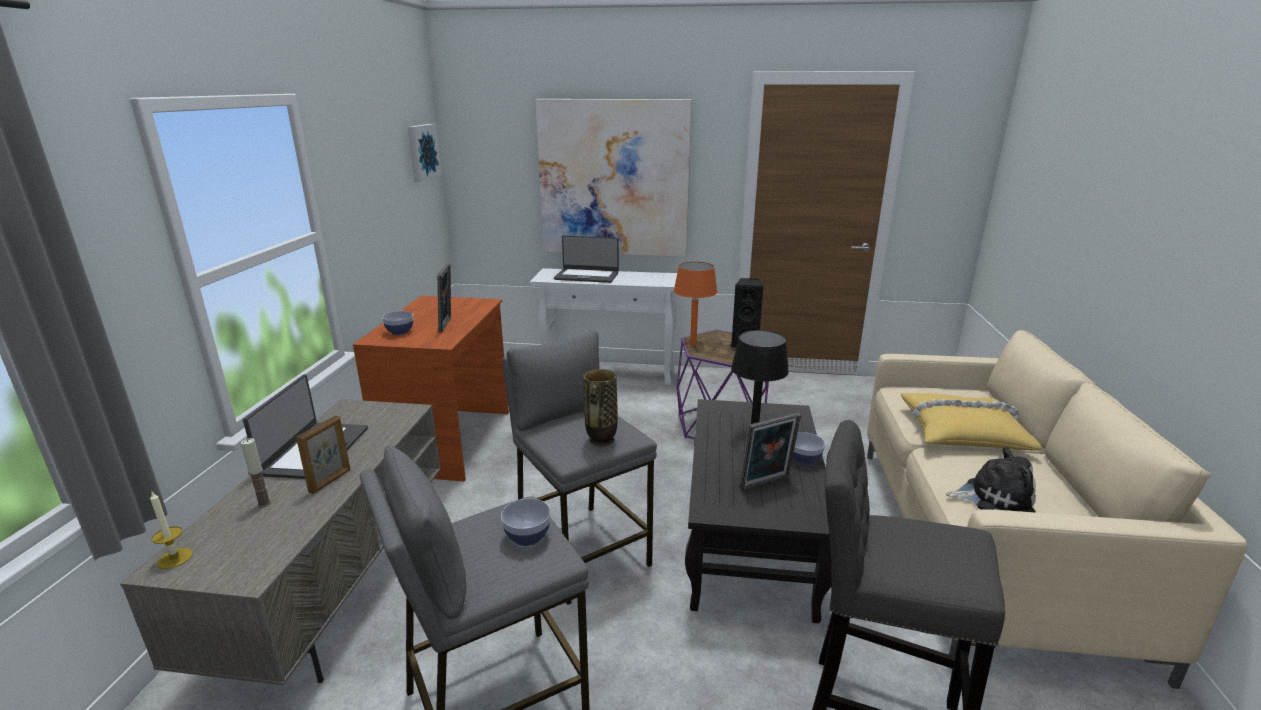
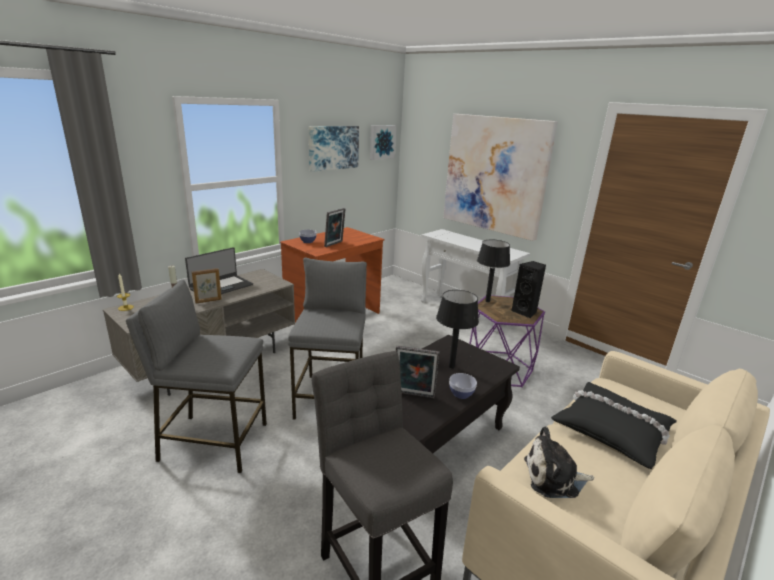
camera: 35 degrees right, 0 degrees up
bowl [501,498,551,546] -> none
laptop [554,235,619,283] -> none
vase [584,369,618,447] -> none
orange table lamp [674,262,717,346] -> black table lamp [477,240,510,302]
yellow pillow [900,393,1042,450] -> black pillow [551,382,677,469]
plush toy [946,446,1036,513] -> plush toy turned 135 degrees clockwise [524,427,594,498]
none -> picture [309,126,359,172]

